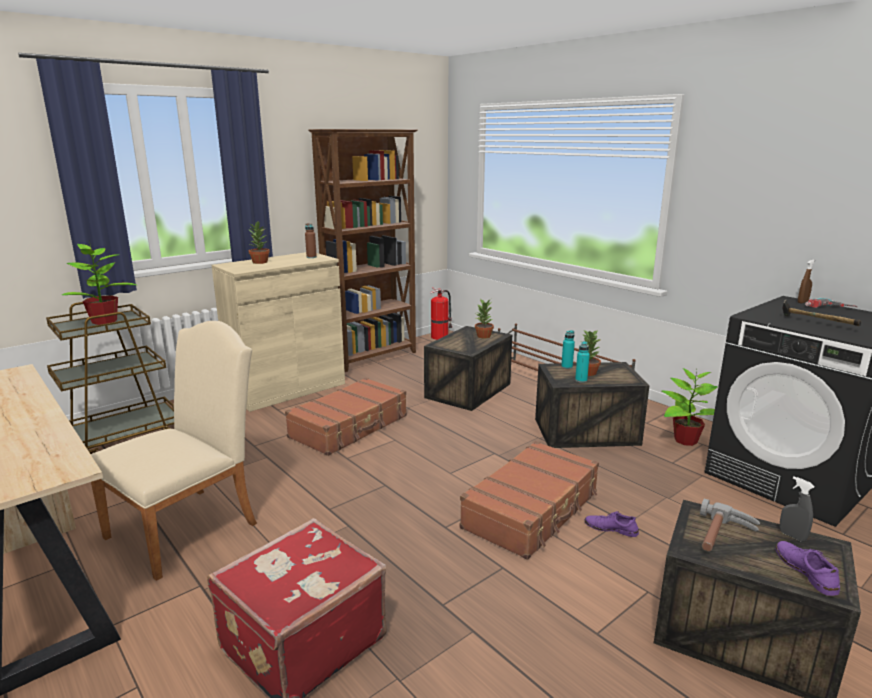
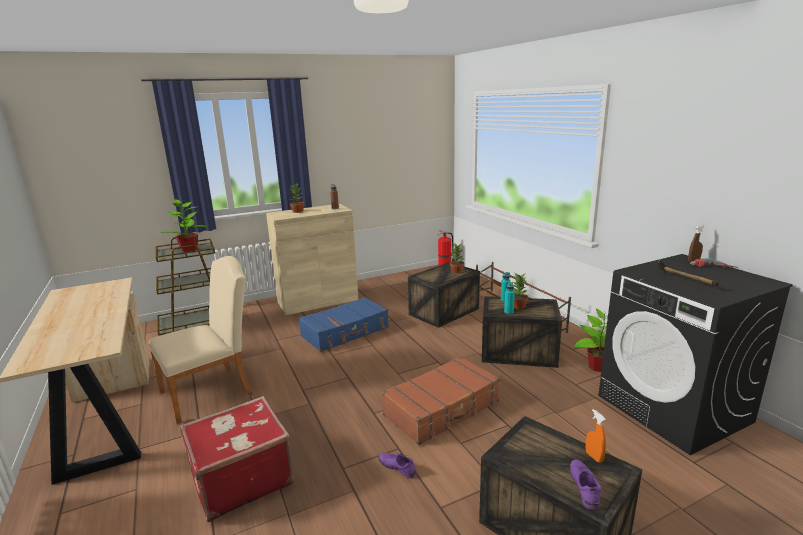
camera: 15 degrees right, 0 degrees up
brown suitcase [285,378,407,456] -> blue suitcase [299,297,389,352]
brown bookcase [308,129,418,372] -> none
purple shoe [584,511,639,537] -> purple shoe moved to [378,453,417,478]
hammer [700,499,760,552] -> none
grey spray bottle [780,476,815,542] -> orange spray bottle [586,409,606,463]

